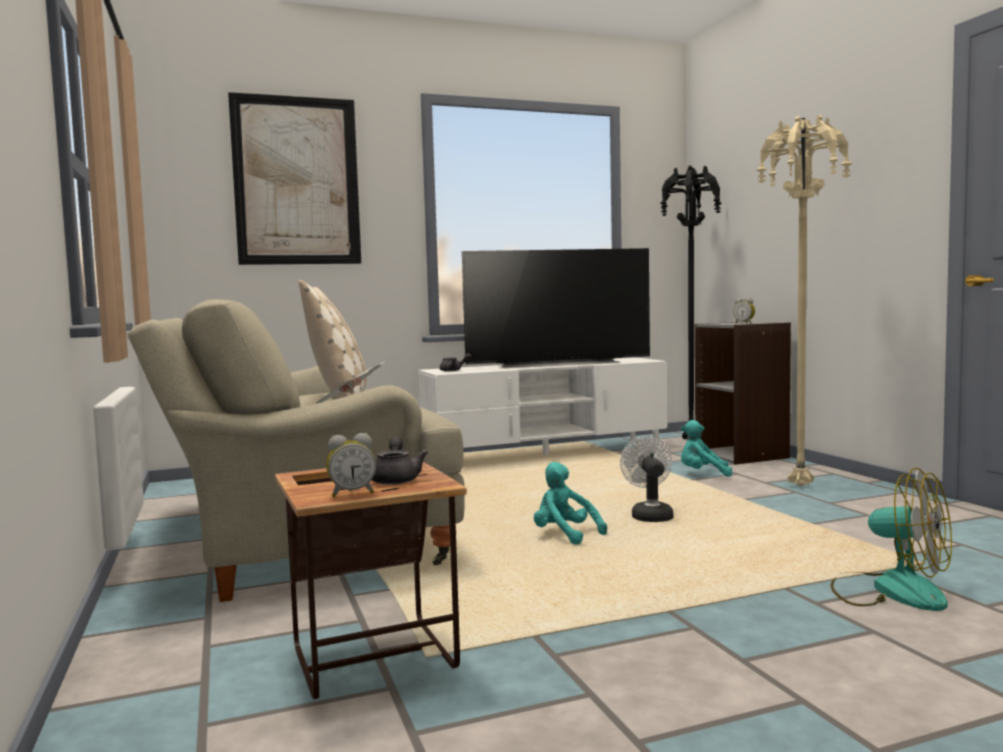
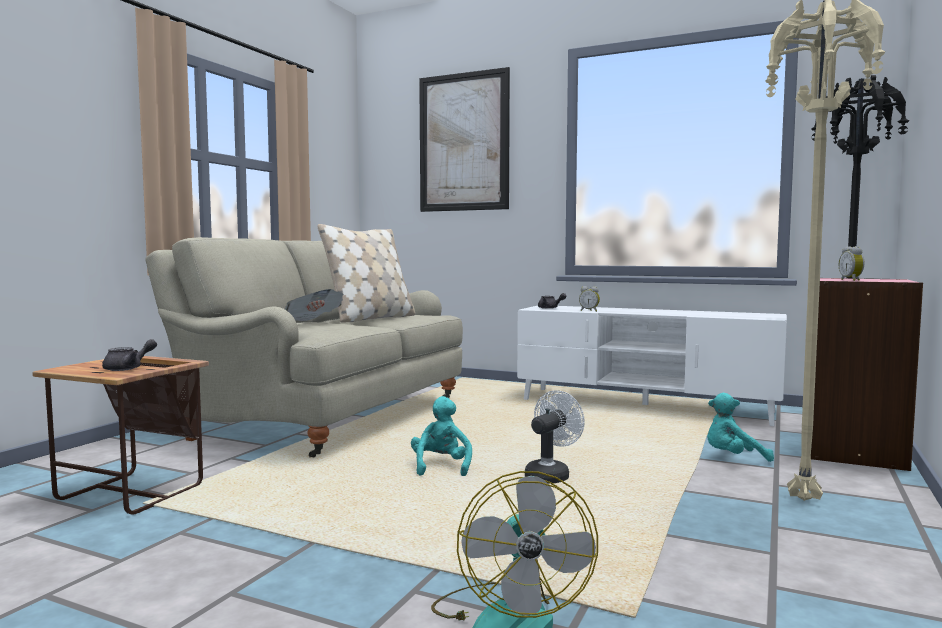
camera: 45 degrees right, 0 degrees up
alarm clock [326,433,376,497] -> alarm clock moved to [579,286,600,312]
television [462,248,650,368] -> none
turquoise plush toy [681,420,732,477] -> turquoise plush toy turned 60 degrees counterclockwise [707,393,774,462]
grey bookcase [695,322,791,465] -> pink bookcase [811,278,923,471]

